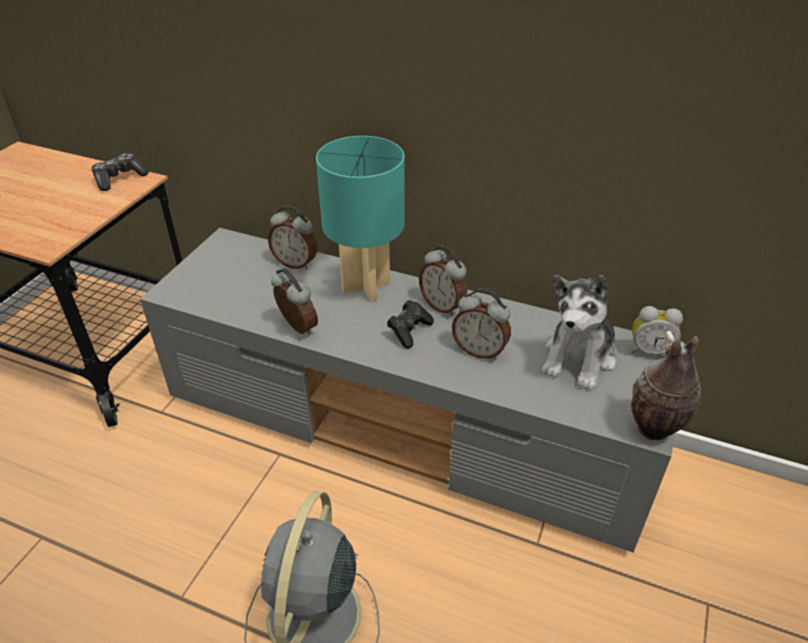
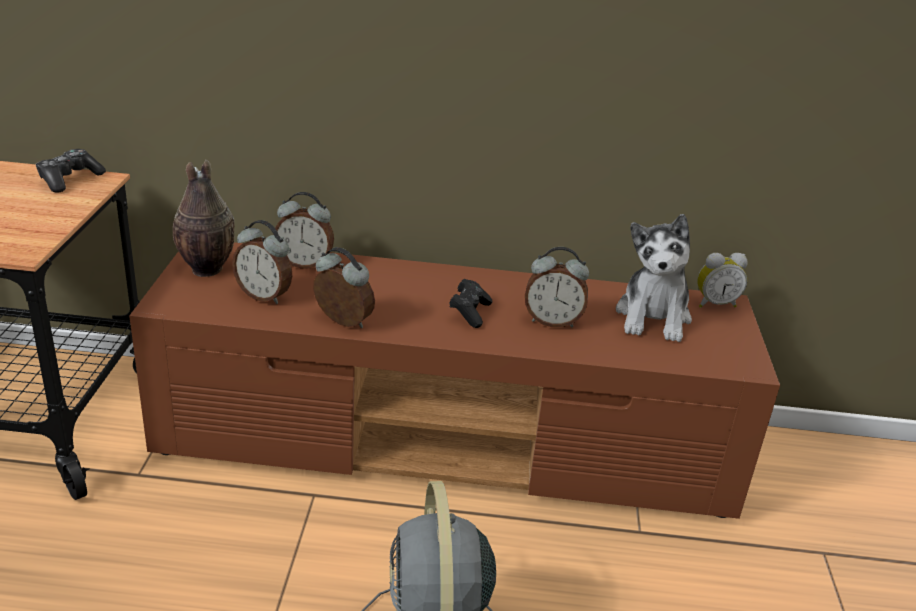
camera: 20 degrees left, 10 degrees down
grey tv stand [140,228,675,553] -> brown tv stand [129,242,780,519]
turquoise table lamp [316,136,405,301] -> none
alarm clock [419,246,467,316] -> alarm clock moved to [232,220,292,304]
vase [631,331,701,440] -> vase moved to [173,160,235,277]

